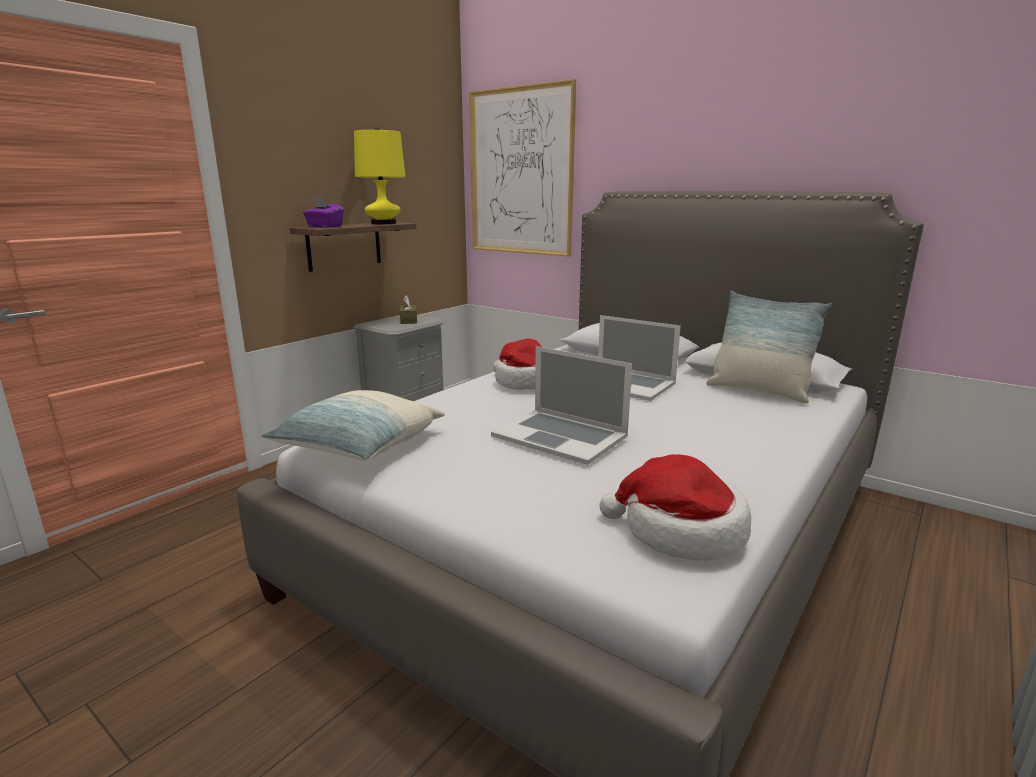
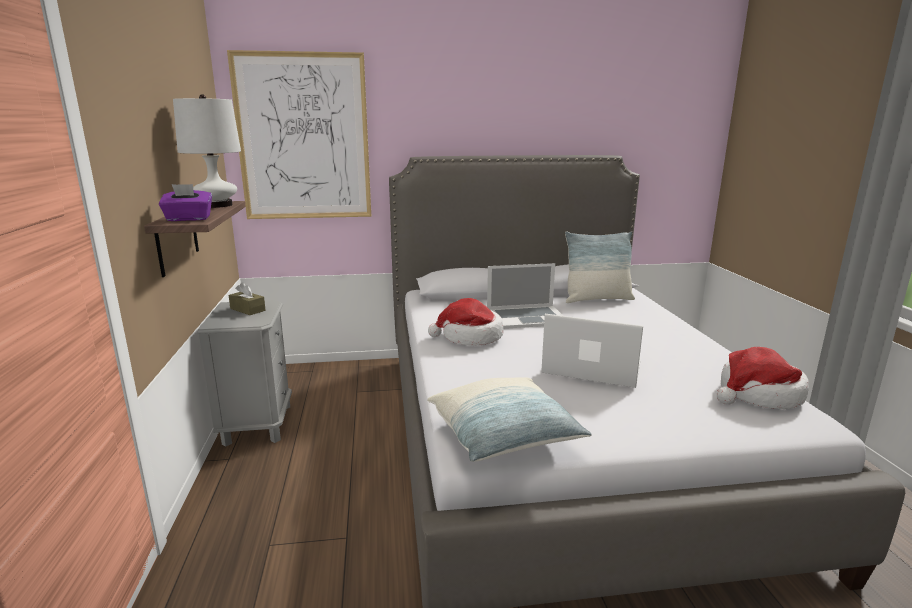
camera: 45 degrees left, 0 degrees up
yellow table lamp [354,128,406,224] -> white table lamp [173,94,241,208]
laptop [491,346,632,465] -> laptop turned 150 degrees counterclockwise [541,314,643,388]

